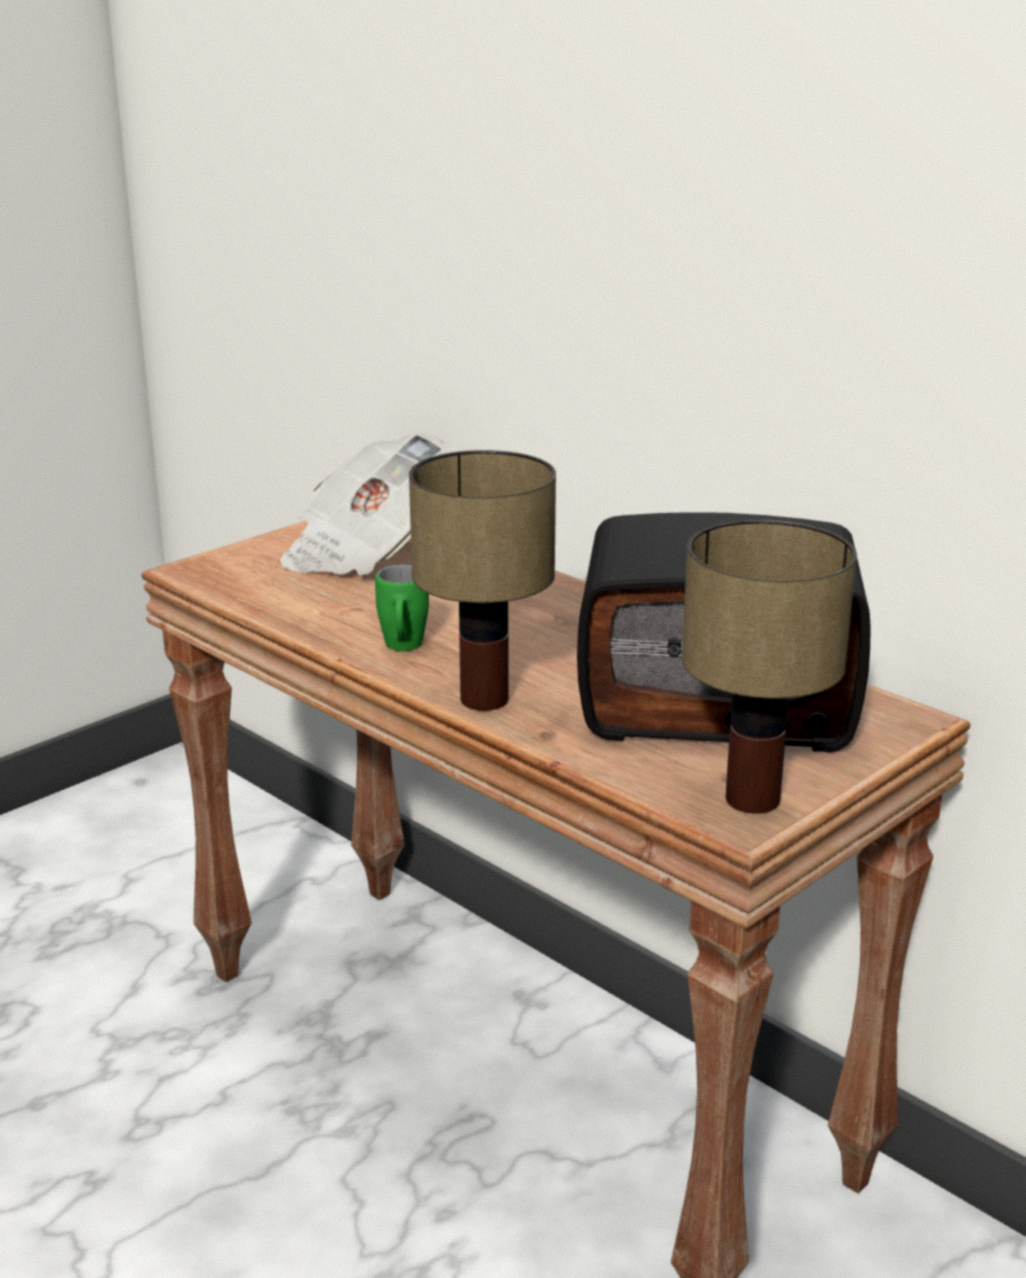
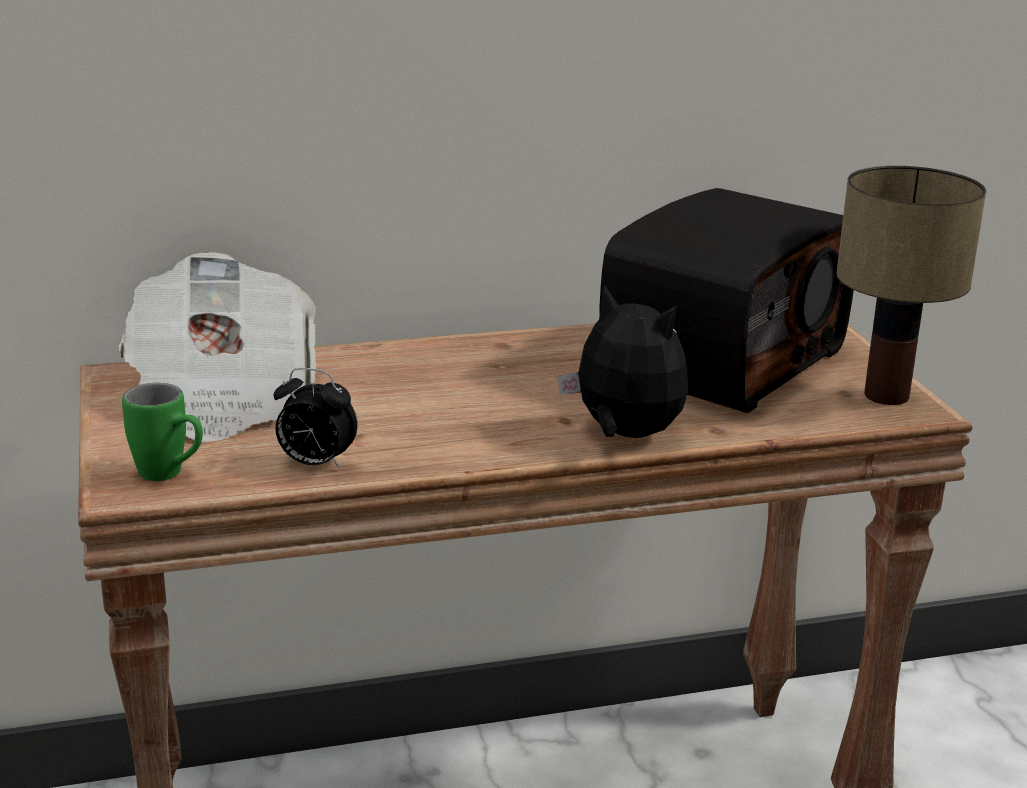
camera: 60 degrees left, 0 degrees up
green mug [375,564,429,651] -> green mug moved to [122,383,203,481]
table lamp [409,450,556,711] -> plush toy [558,284,689,438]
none -> alarm clock [274,368,358,470]

